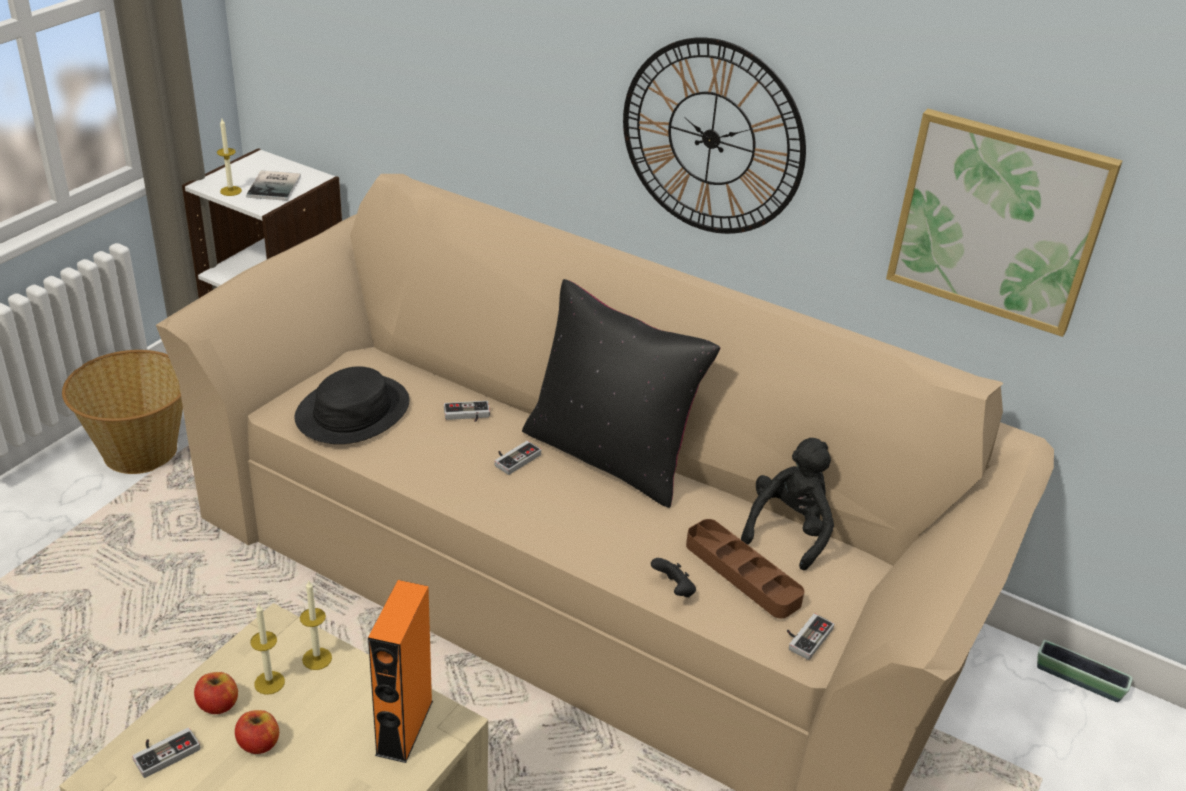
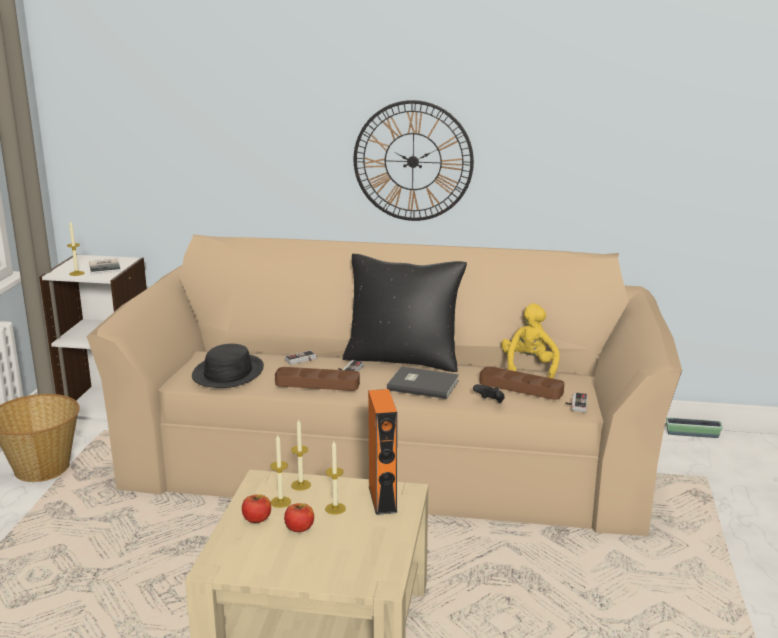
camera: 20 degrees left, 15 degrees down
game controller [132,728,200,778] -> none
black plush toy [741,438,834,571] -> yellow plush toy [501,303,559,379]
picture [886,109,1122,337] -> none
none -> brown tray [275,367,360,391]
none -> candle [325,441,346,515]
none -> grey book [387,367,459,399]

